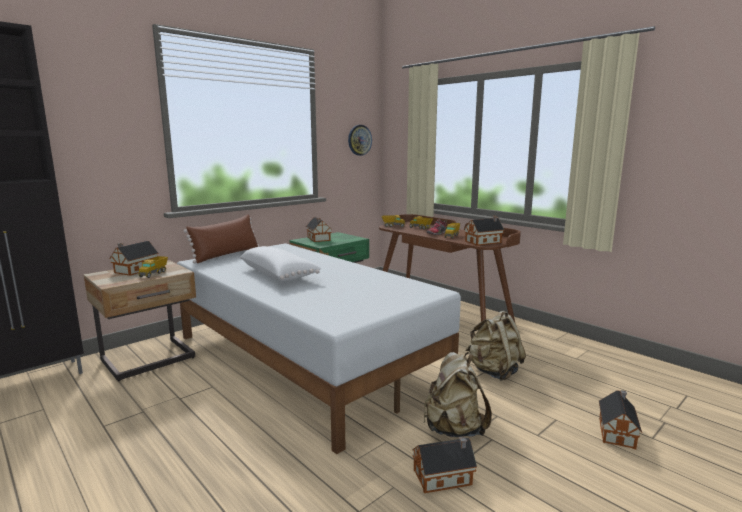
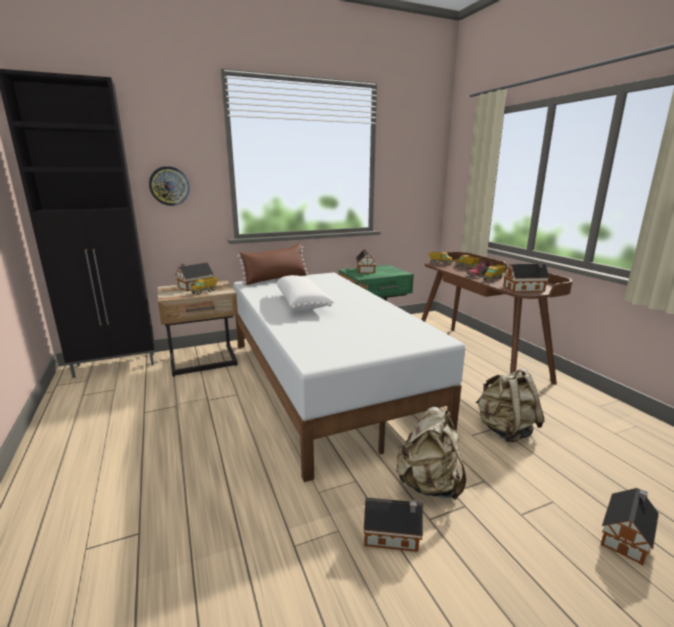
camera: 20 degrees right, 5 degrees up
wall clock [348,125,372,156] -> wall clock moved to [149,166,190,206]

